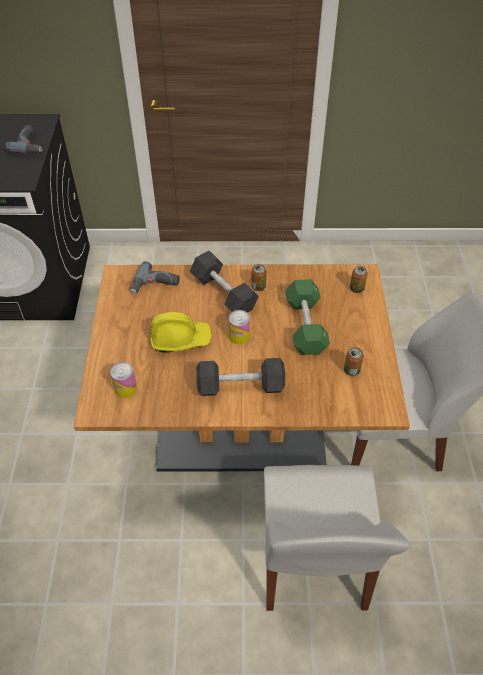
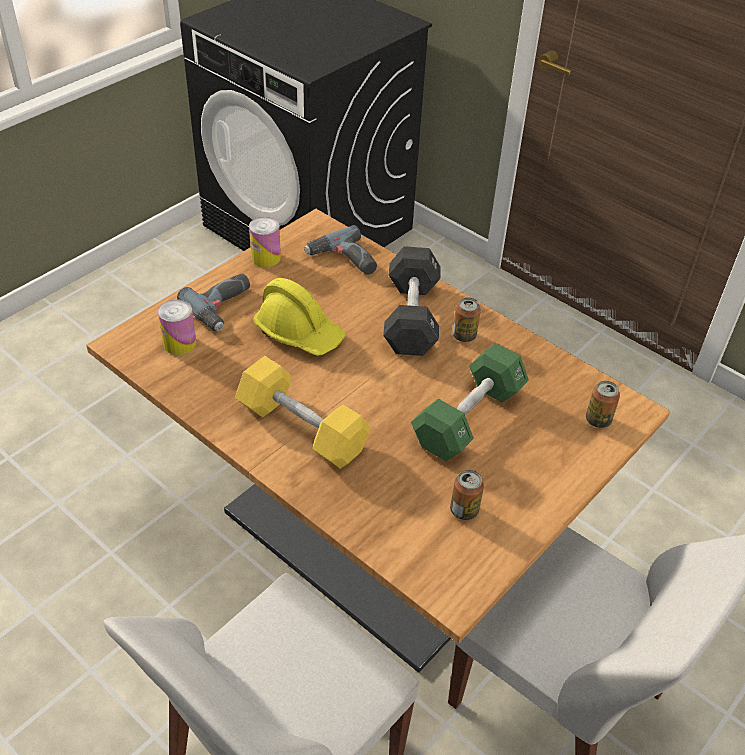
camera: 40 degrees right, 5 degrees down
power drill [5,125,43,153] -> power drill moved to [177,273,250,331]
black dumbbell [196,358,285,396] -> yellow dumbbell [235,356,370,469]
can [228,310,250,345] -> can moved to [249,217,281,267]

